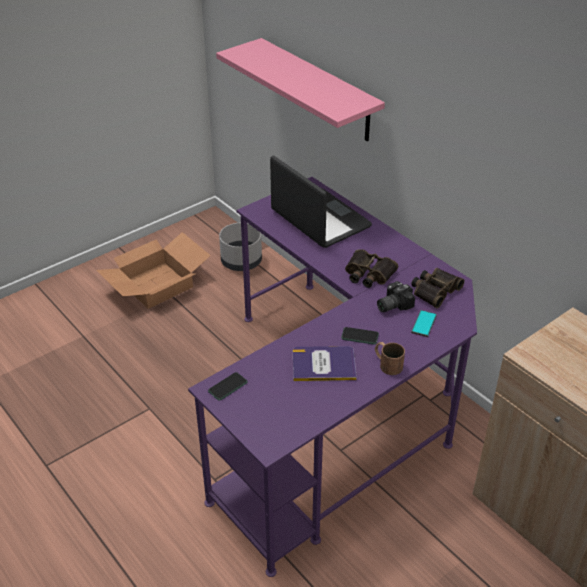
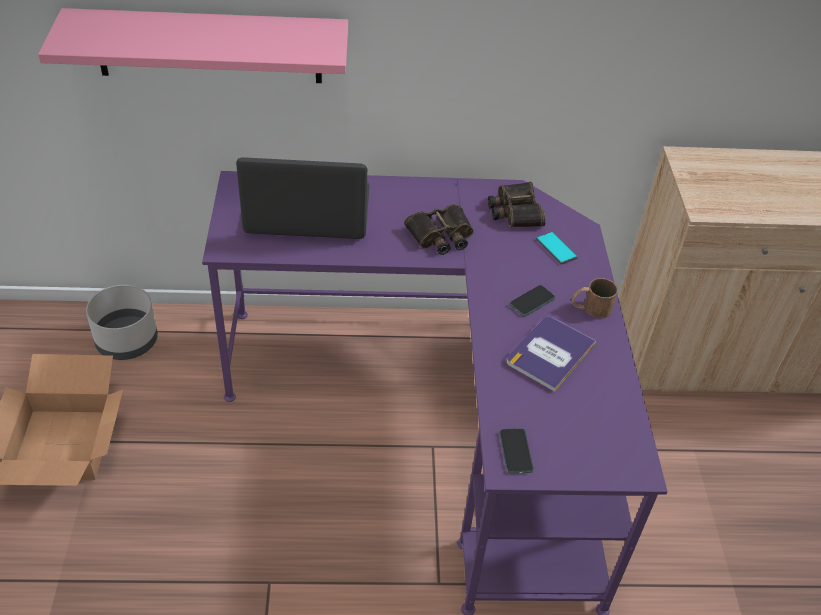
camera: 55 degrees left, 5 degrees up
camera [377,281,415,312] -> none

